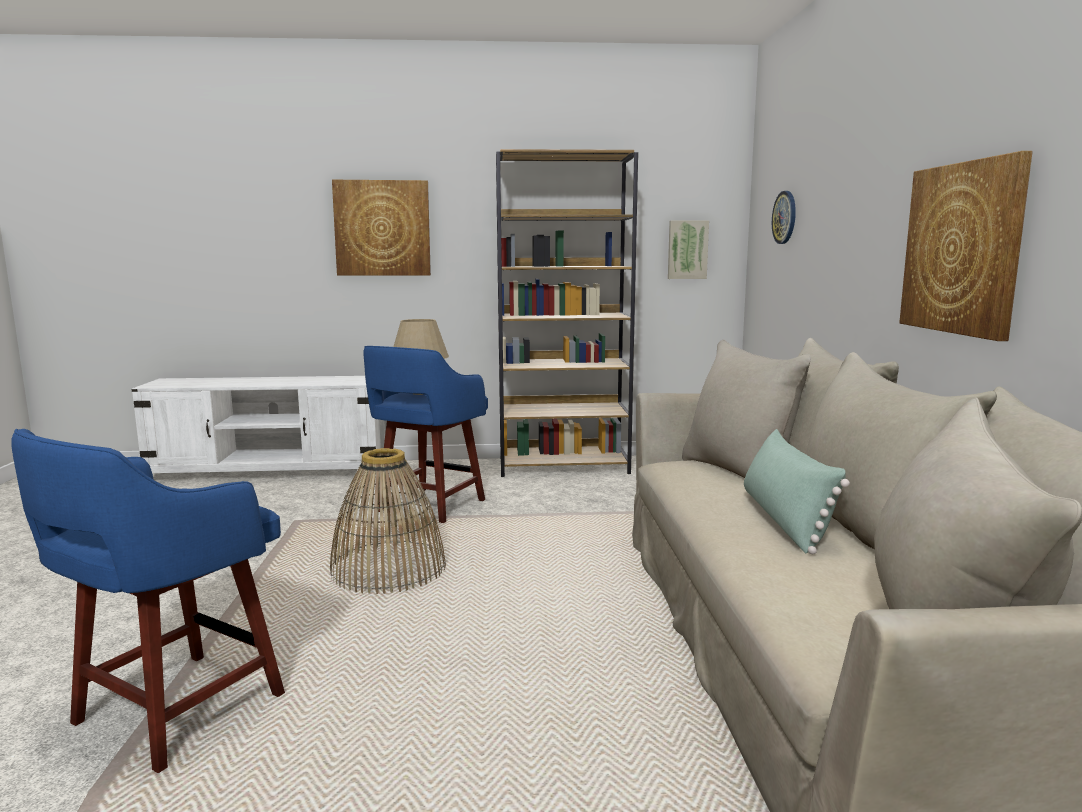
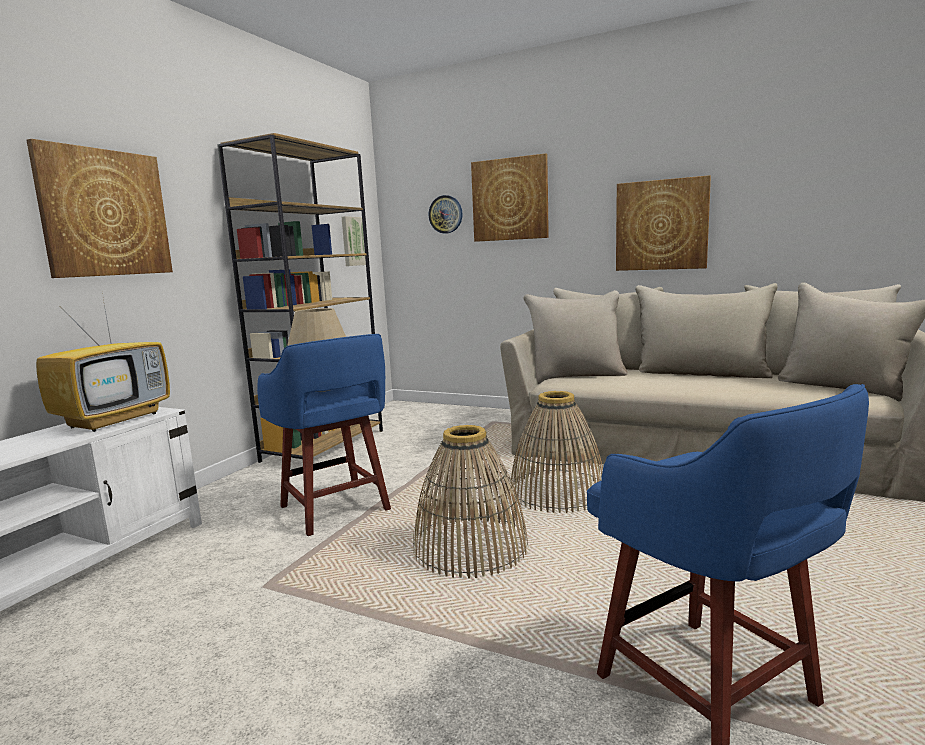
camera: 60 degrees left, 0 degrees up
green pillow [744,429,850,554] -> none
none -> television [36,299,170,432]
none -> picture [471,153,549,242]
none -> basket [510,391,603,513]

